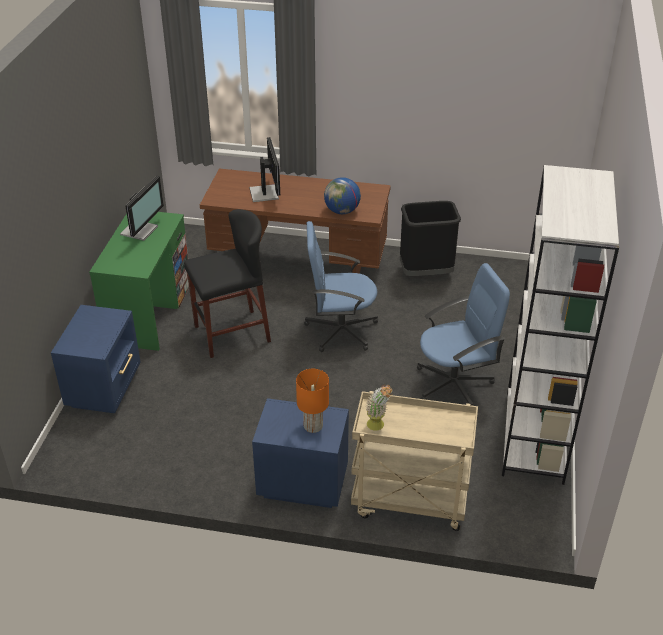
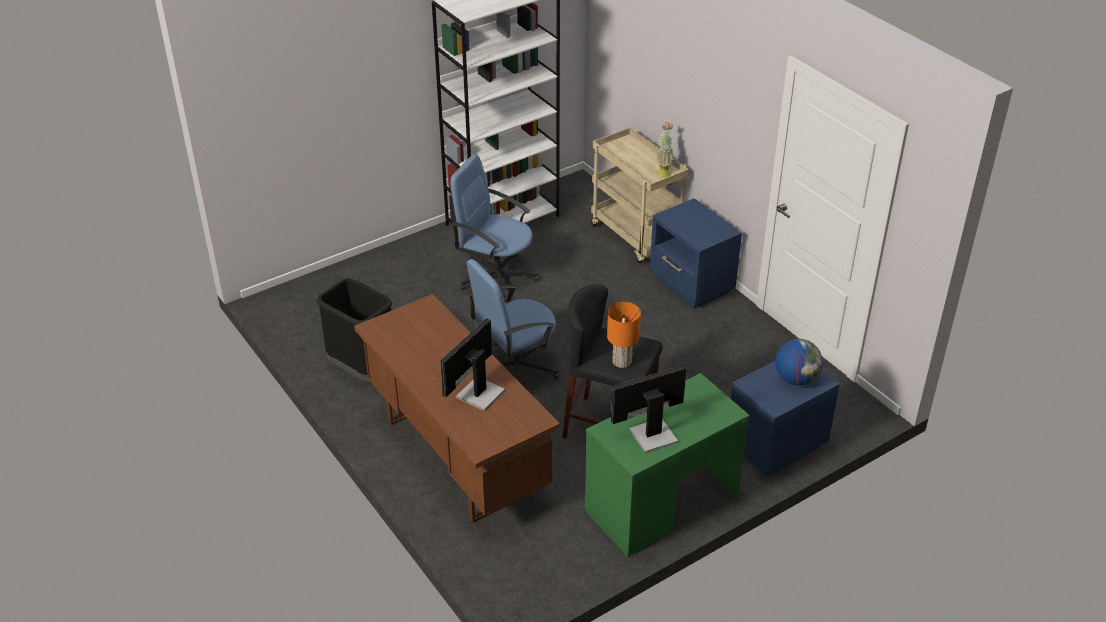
camera: 135 degrees left, 0 degrees up
orange table lamp [296,369,329,433] -> orange table lamp moved to [607,302,641,368]
blue office chair [304,221,378,352] -> blue office chair turned 105 degrees clockwise [467,259,559,379]
globe [324,177,361,214] -> globe moved to [775,339,823,385]

